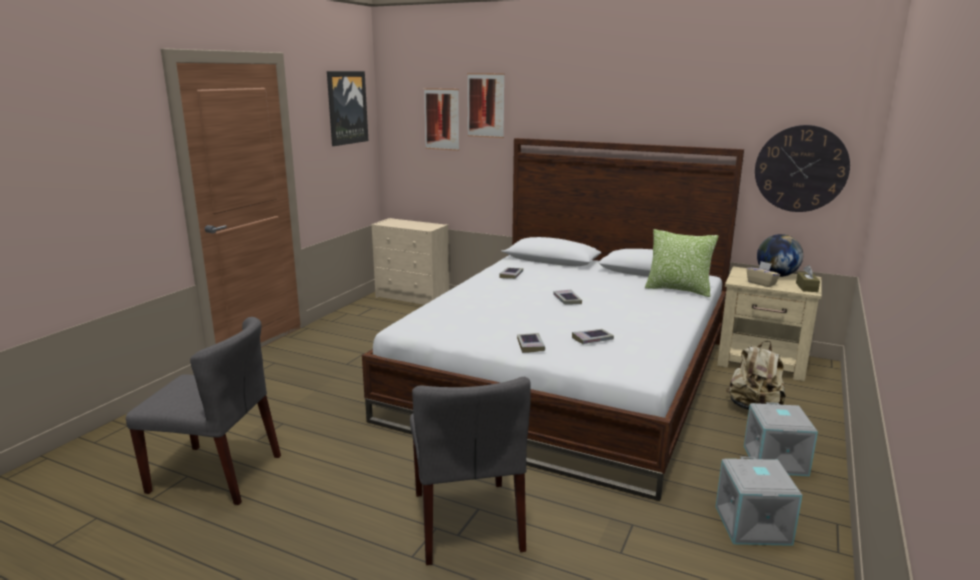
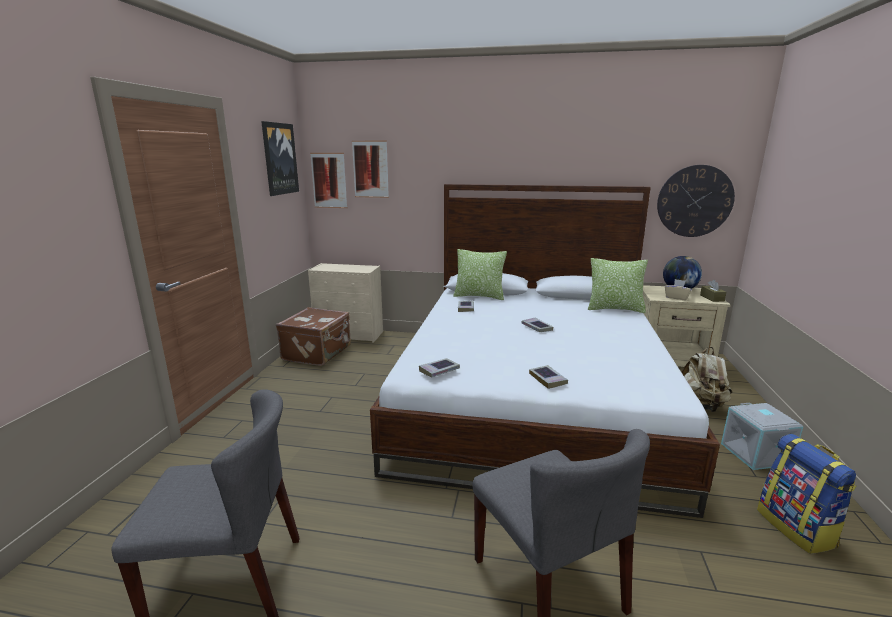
camera: 15 degrees left, 0 degrees up
picture [467,73,505,138] -> picture moved to [310,153,347,208]
book [572,329,614,344] -> book moved to [419,358,460,378]
grey storage box [716,457,802,546] -> backpack [757,434,856,554]
none -> brown suitcase [276,307,351,366]
none -> pillow [453,249,507,300]

